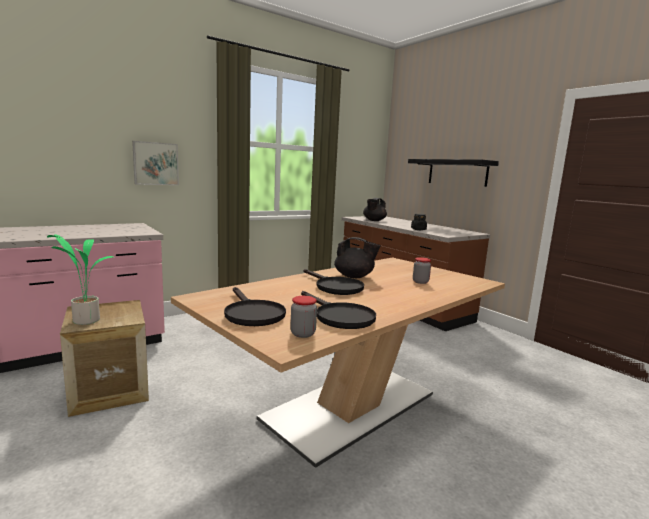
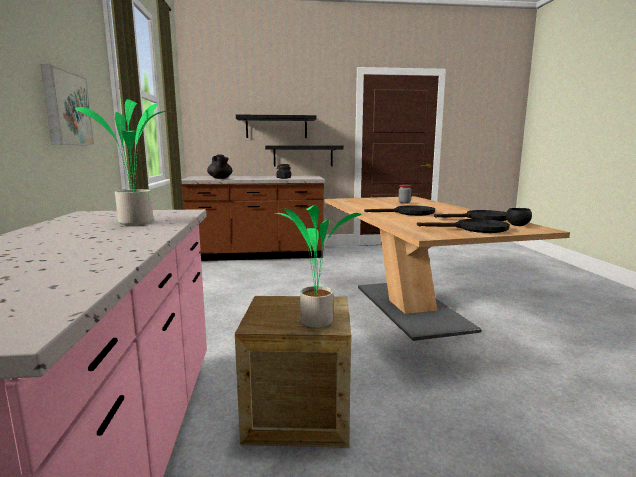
camera: 60 degrees left, 0 degrees up
jar [290,296,317,338] -> black bowl [506,208,532,226]
black teapot [334,237,381,278] -> none
none -> potted plant [76,99,170,225]
none -> black shelf [265,146,344,166]

